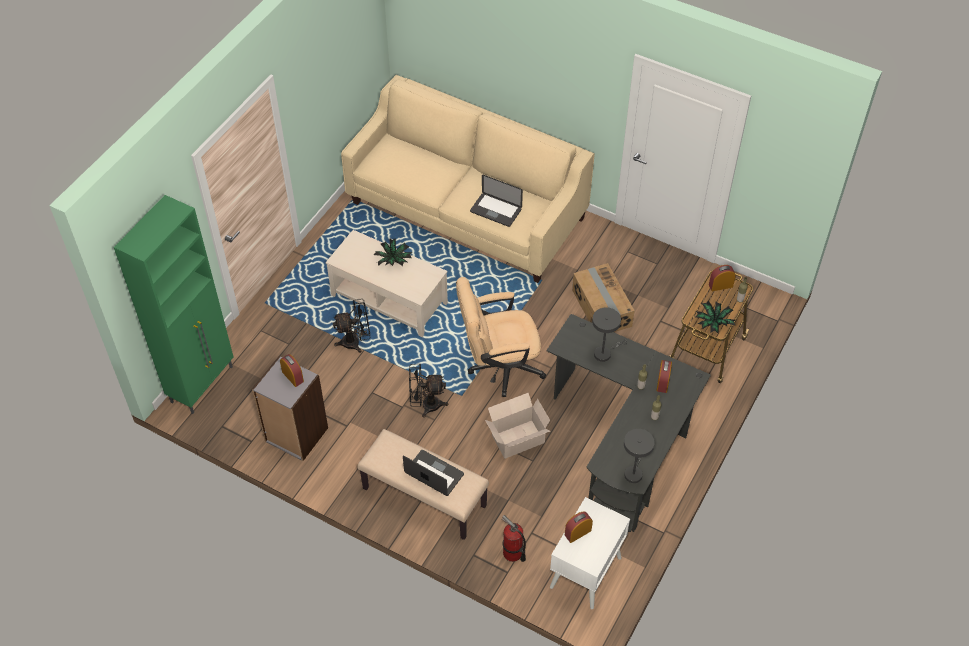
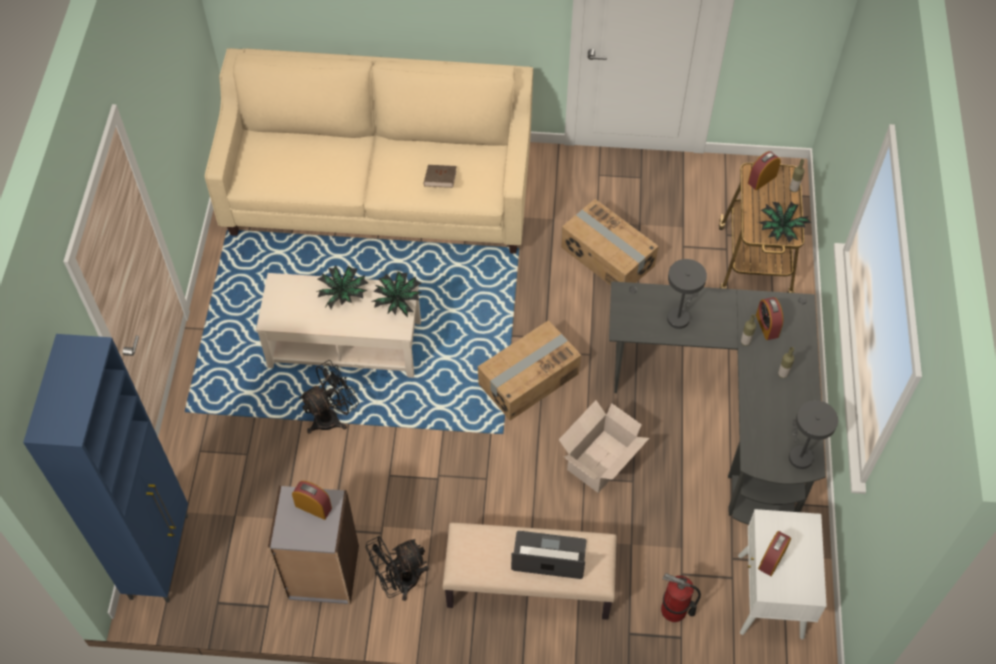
camera: 25 degrees left, 5 degrees up
green cabinet [114,195,233,414] -> blue cabinet [23,334,188,603]
black fan [409,364,448,418] -> black fan moved to [365,536,429,601]
beige office chair [456,277,546,397] -> cardboard box [478,320,581,421]
laptop [470,174,523,227] -> brown book [423,165,457,188]
none -> potted plant [371,272,422,318]

